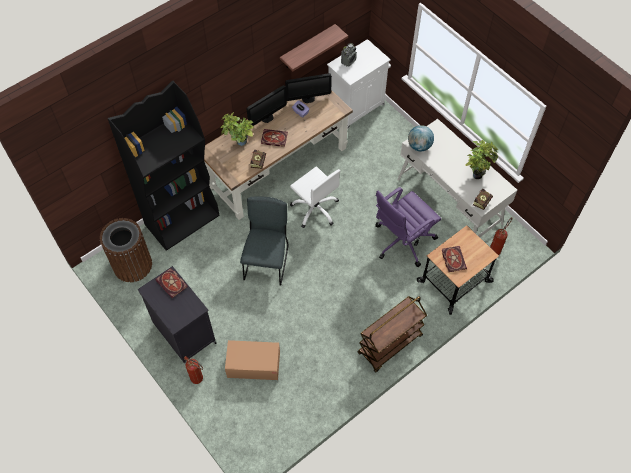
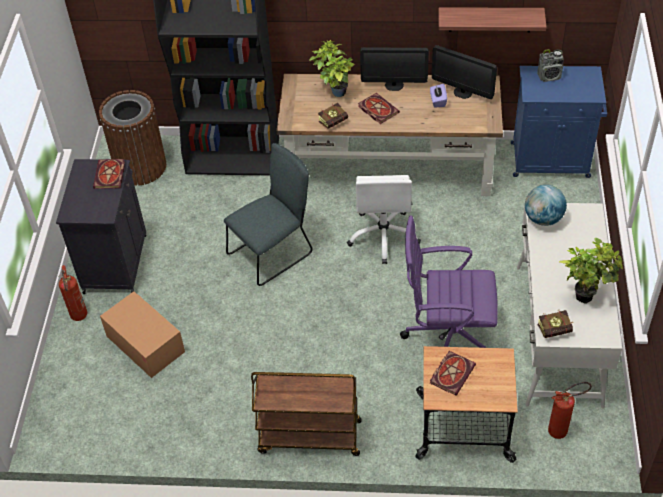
camera: 45 degrees right, 10 degrees down
white cabinet [327,39,391,129] -> blue cabinet [511,66,607,178]

